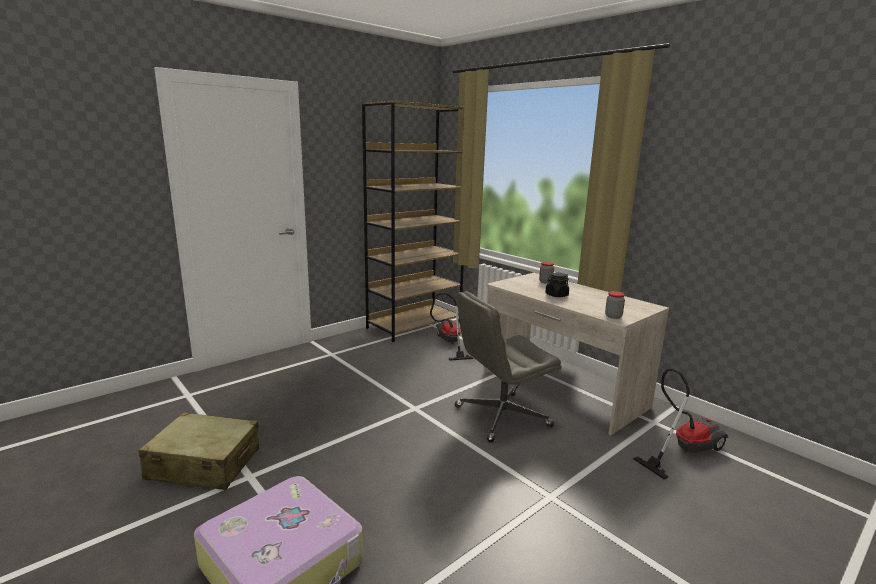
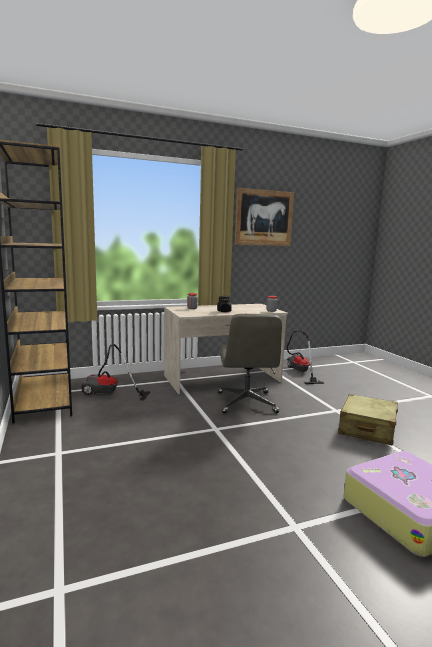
camera: 70 degrees left, 5 degrees down
beige suitcase [139,412,259,490] -> beige suitcase moved to [338,394,398,445]
none -> picture [235,188,294,246]

